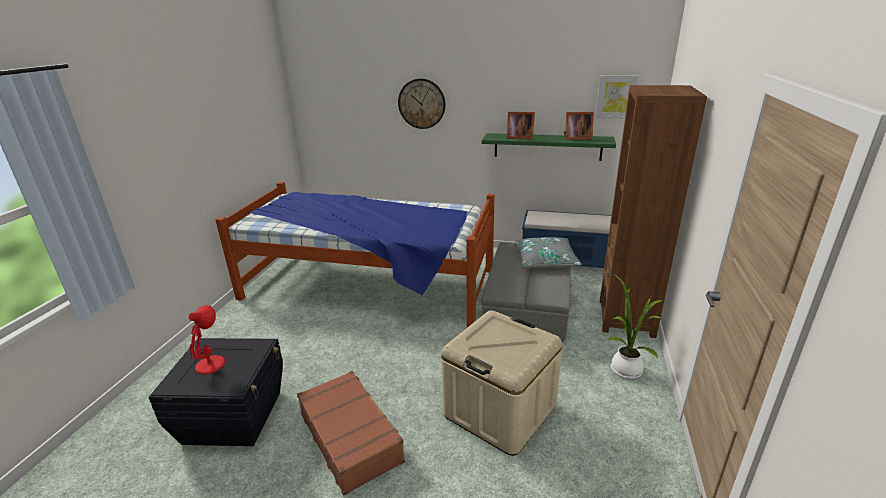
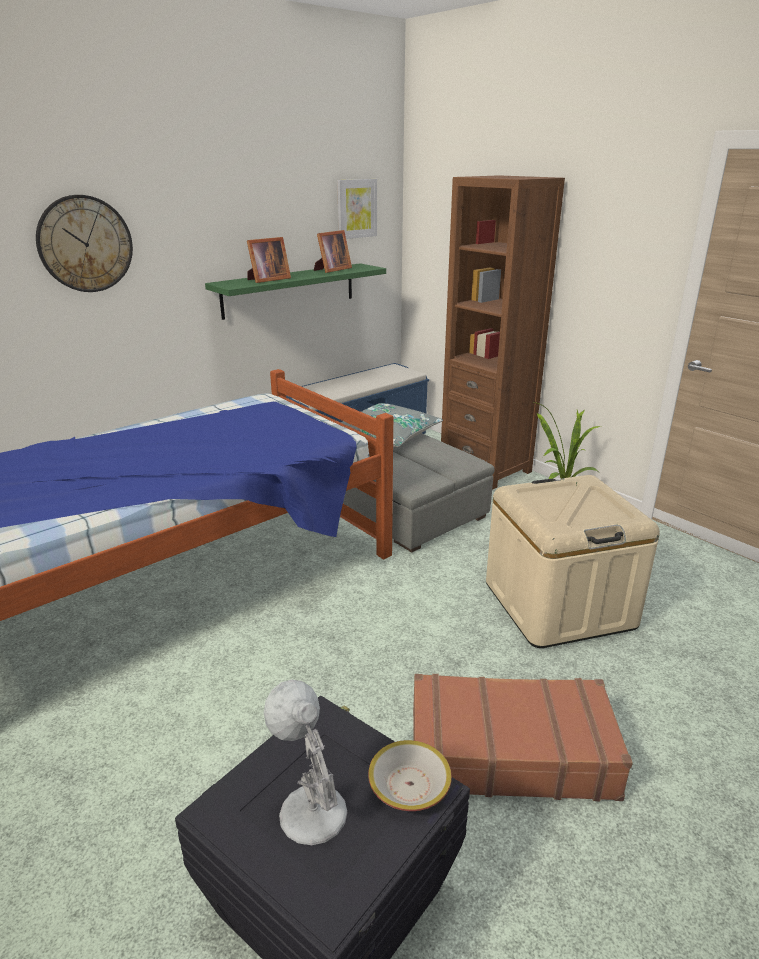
camera: 55 degrees left, 0 degrees up
red table lamp [189,305,226,375] -> white table lamp [264,679,347,845]
none -> bowl [368,740,452,811]

